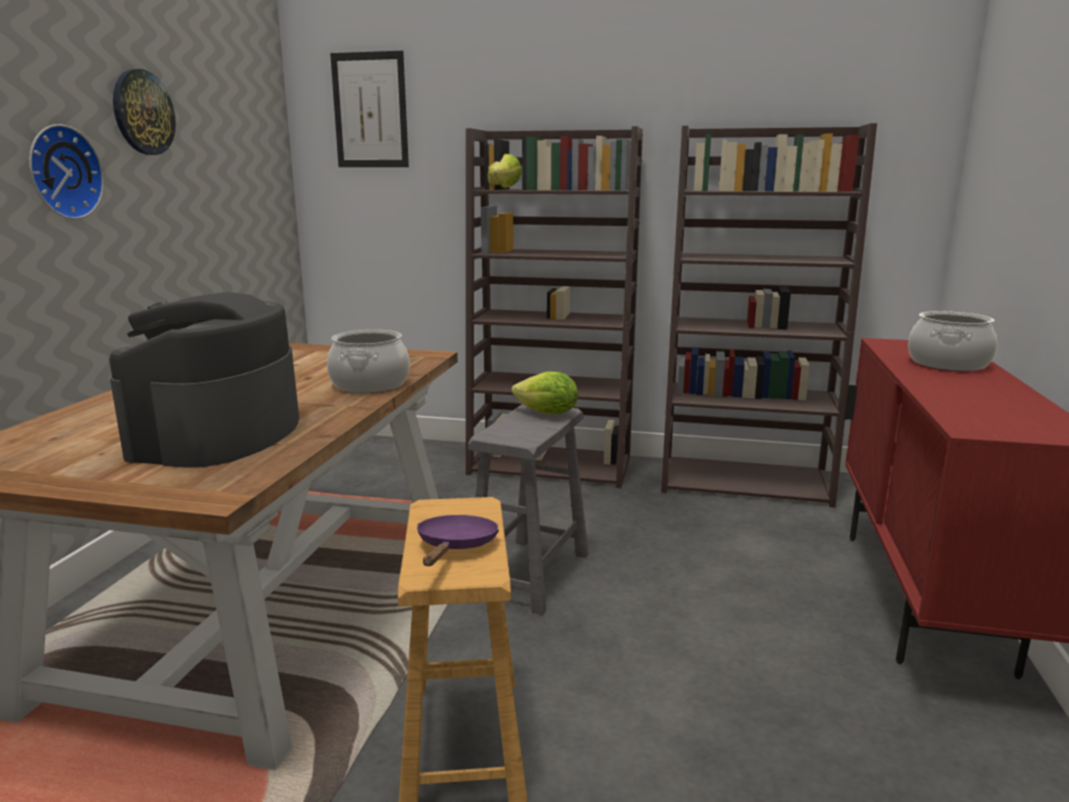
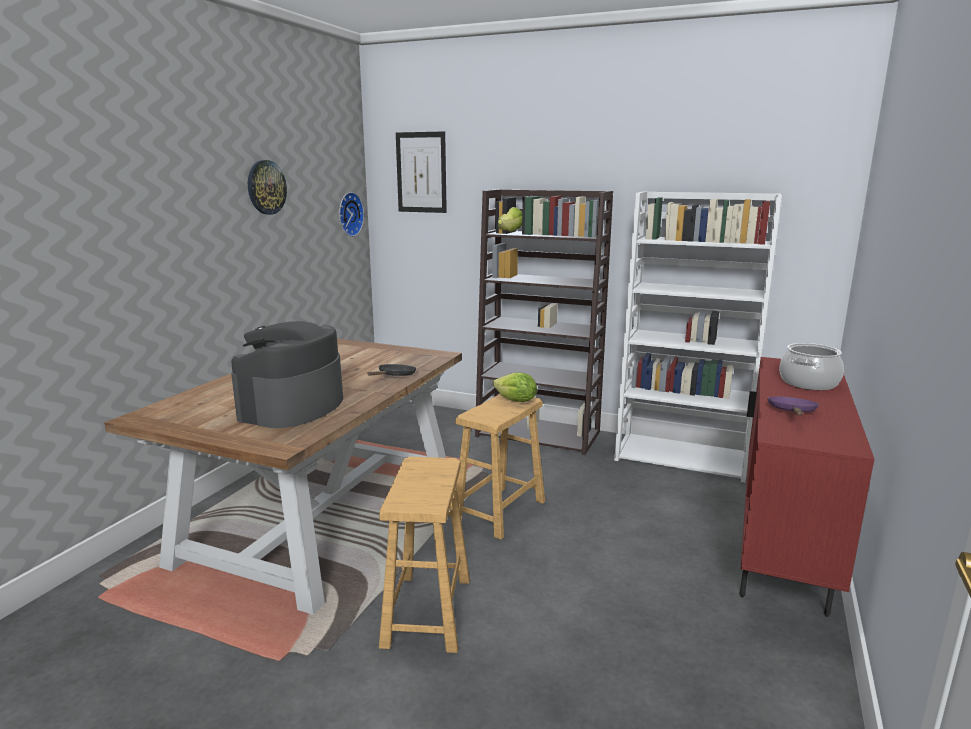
camera: 10 degrees right, 0 degrees up
wall clock [29,124,104,219] -> wall clock moved to [339,192,364,237]
cooking pot [327,330,410,393] -> black frying pan [367,364,417,376]
purple frying pan [417,515,499,566] -> purple frying pan moved to [767,397,820,415]
grey stool [468,404,589,615] -> brown stool [455,394,545,540]
brown bookcase [661,123,877,508] -> white bookcase [614,191,782,482]

